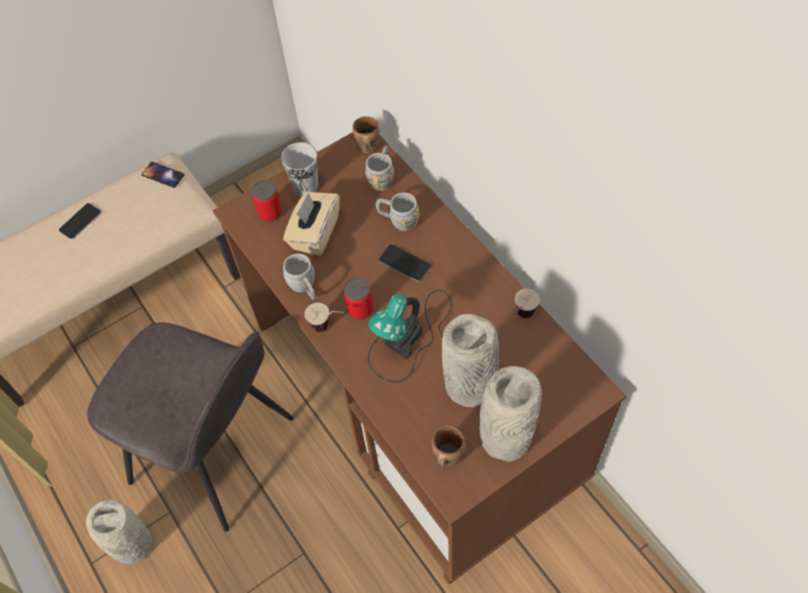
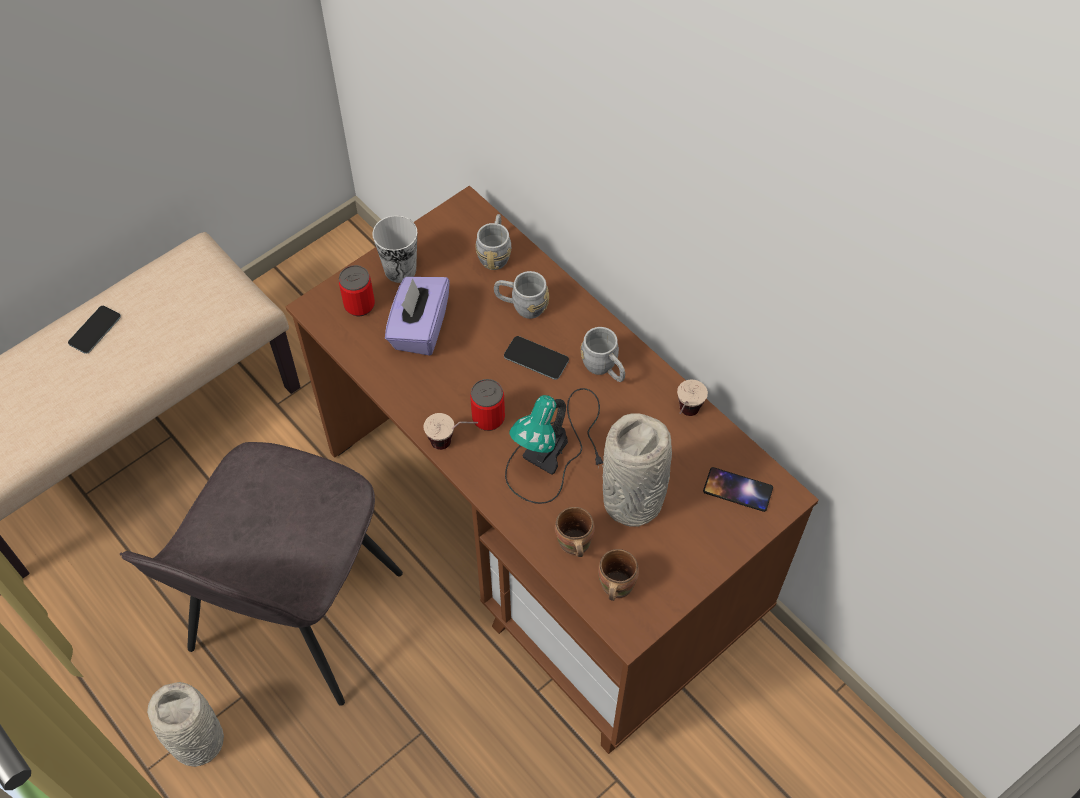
camera: 10 degrees left, 0 degrees up
grey chair [87,322,293,532] -> grey chair turned 90 degrees clockwise [120,442,403,706]
phone [142,162,184,188] -> phone moved to [703,467,773,512]
beige tissue box [283,192,340,256] -> purple tissue box [385,277,450,356]
grey mug [283,254,316,300] -> grey mug moved to [581,327,625,382]
brown mug [352,116,380,153] -> brown mug moved to [555,507,595,557]
grey vase [479,366,542,462] -> none

